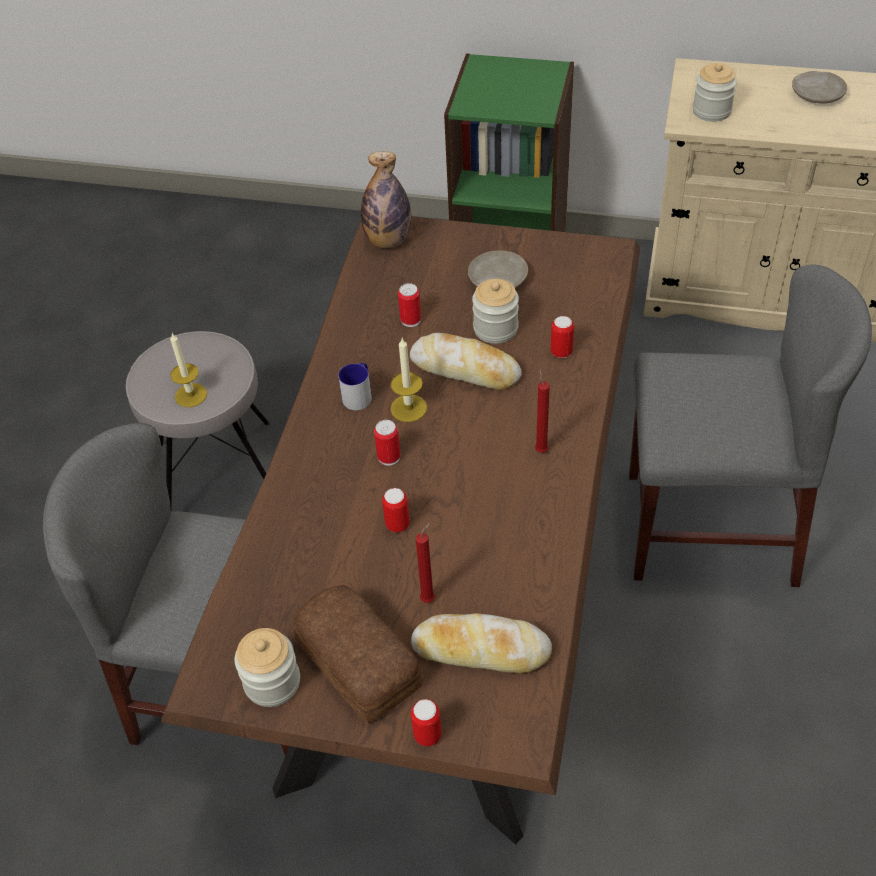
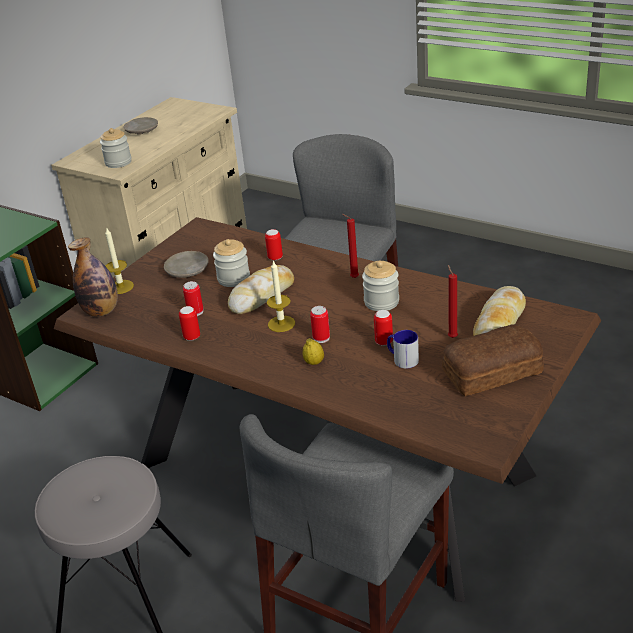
camera: 70 degrees left, 15 degrees down
candle [170,334,207,407] -> candle moved to [105,227,134,294]
jar [235,628,300,707] -> jar moved to [362,261,399,311]
mug [338,363,372,410] -> mug moved to [387,330,419,368]
can [411,699,442,746] -> can moved to [179,306,200,341]
none -> lemon [302,338,324,365]

